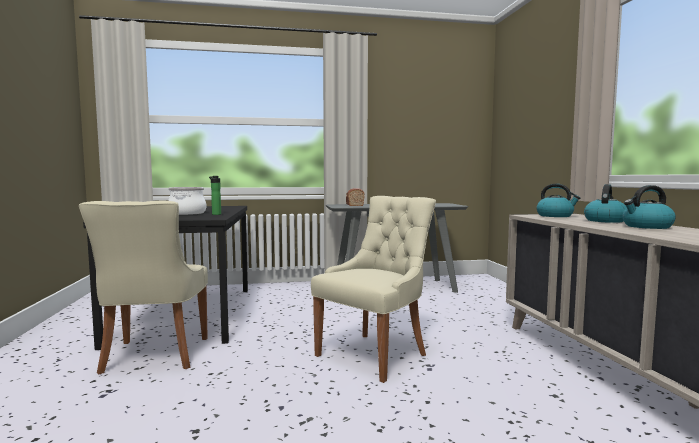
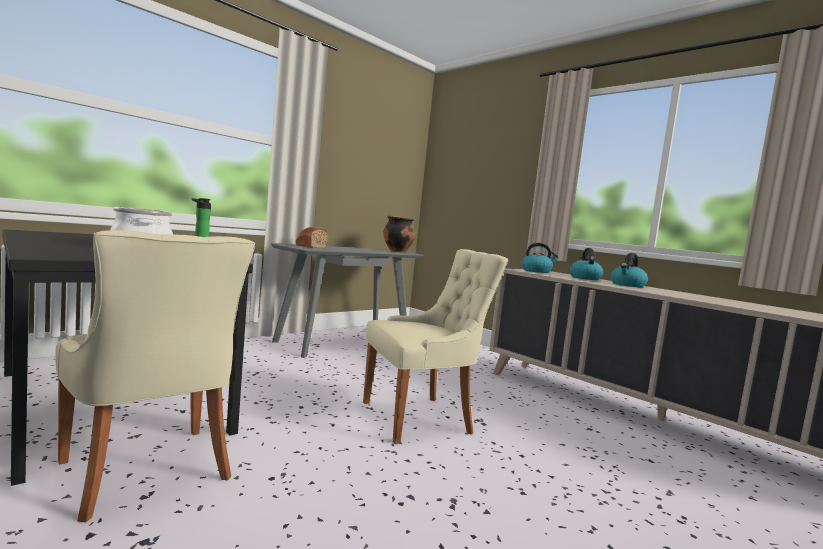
camera: 35 degrees left, 0 degrees up
beige chair [311,196,436,383] -> beige chair turned 60 degrees clockwise [363,249,508,444]
none -> cooking pot [383,216,415,252]

